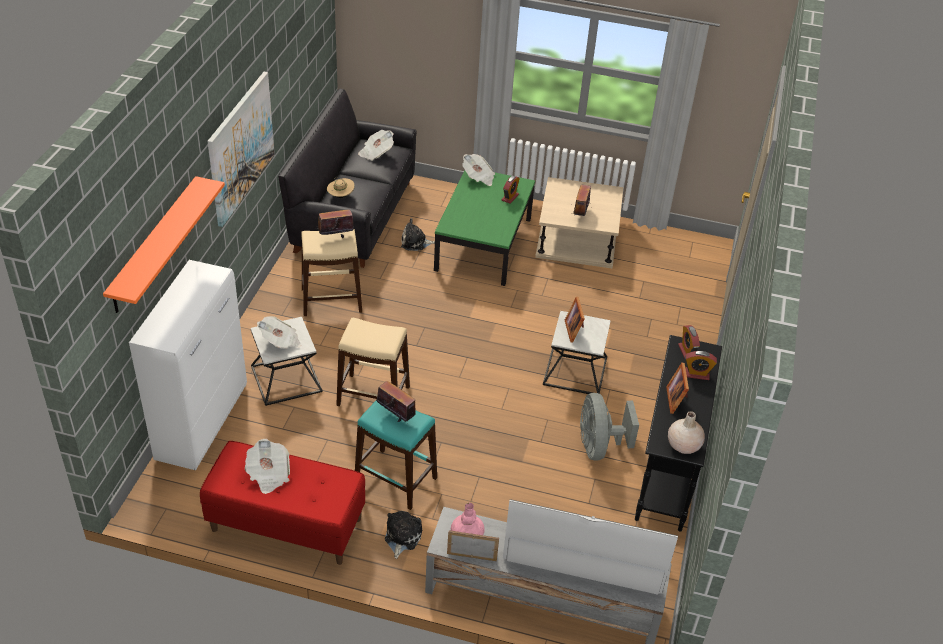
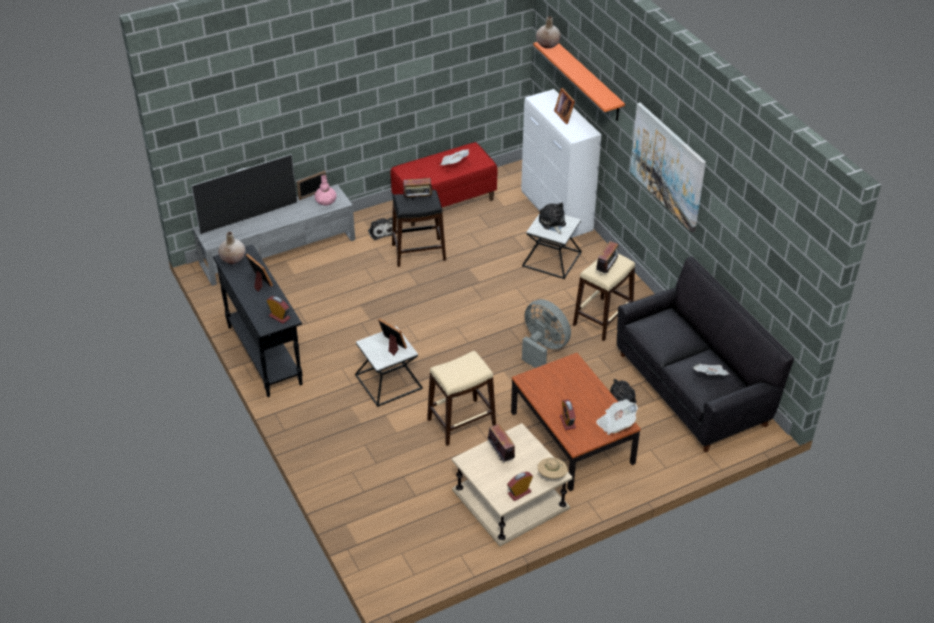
camera: 140 degrees right, 0 degrees up
newspaper [257,316,301,349] -> plush toy [539,202,566,234]
beige hat [327,177,355,198] -> beige hat moved to [537,458,568,479]
beige stool [336,318,410,406] -> beige stool moved to [427,351,496,446]
turquoise stool [355,401,437,510] -> black stool [392,190,446,267]
green coffee table [434,170,535,286] -> brown coffee table [511,353,641,491]
grey fan [580,393,639,461] -> grey fan moved to [522,299,571,368]
alarm clock [685,351,717,380] -> alarm clock moved to [507,472,533,501]
none -> beige vase [536,16,561,49]
none -> picture frame [554,88,575,124]

